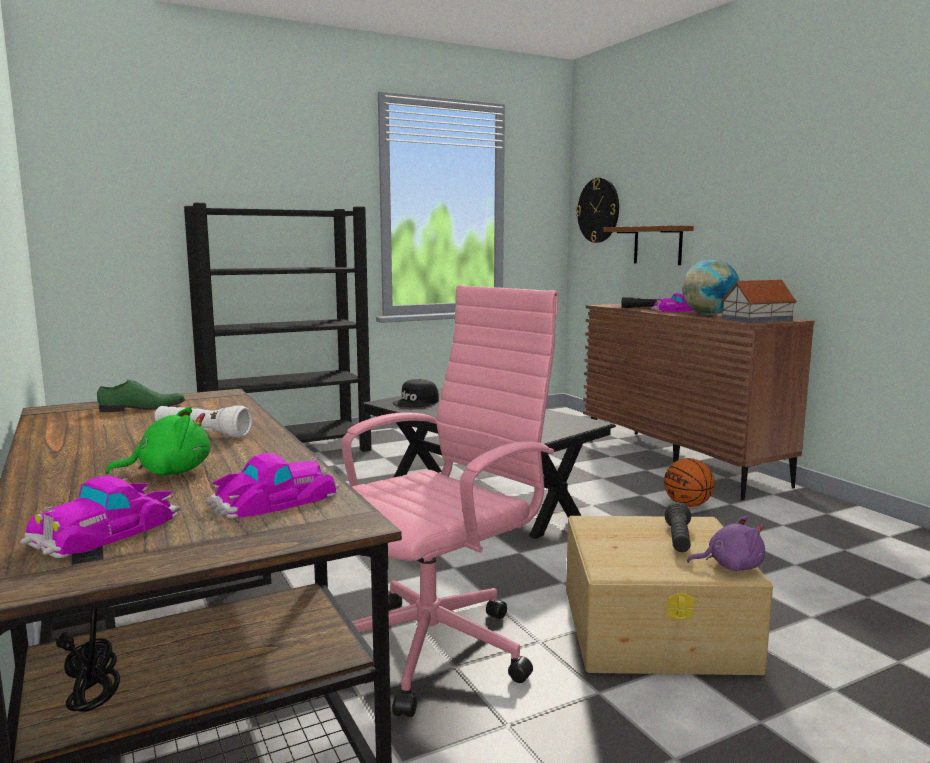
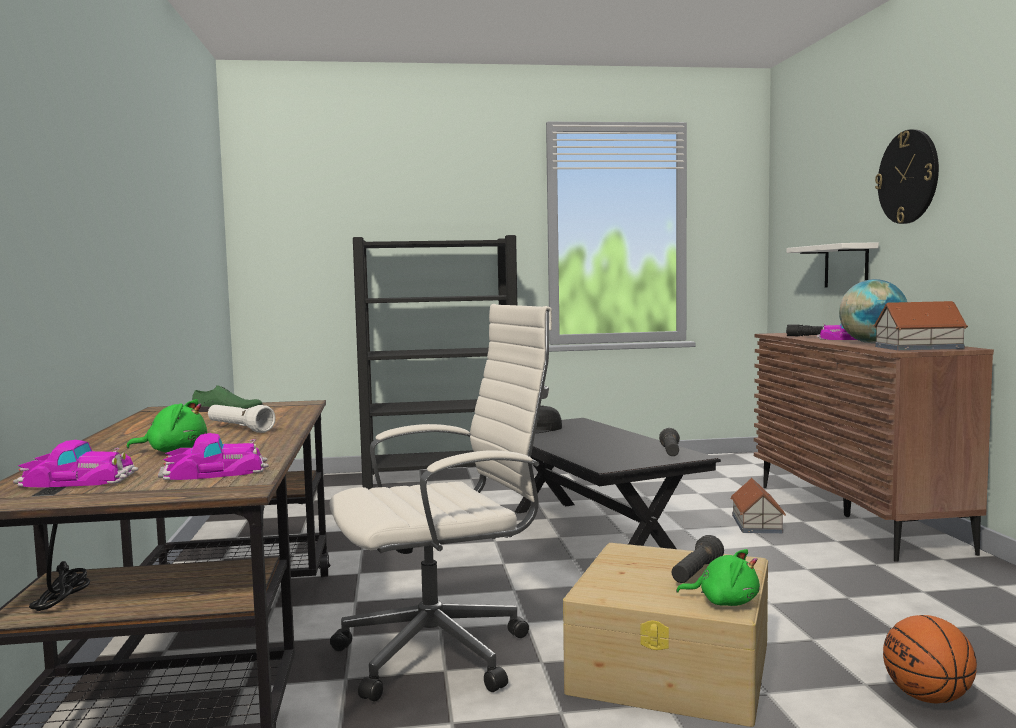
camera: 20 degrees right, 5 degrees down
toy car [20,475,180,558] -> toy car turned 150 degrees counterclockwise [13,440,138,487]
pink office chair [342,285,559,717] -> white office chair [329,304,552,702]
wall clock [576,178,619,243] -> wall clock moved to [875,129,939,224]
brown shelf [603,225,694,265] -> white shelf [787,242,879,288]
basketball [664,458,715,507] -> basketball moved to [883,615,977,703]
purple plush toy [687,516,765,571] -> green plush toy [676,549,760,606]
none -> black flashlight [659,428,680,456]
none -> toy house [730,478,786,533]

